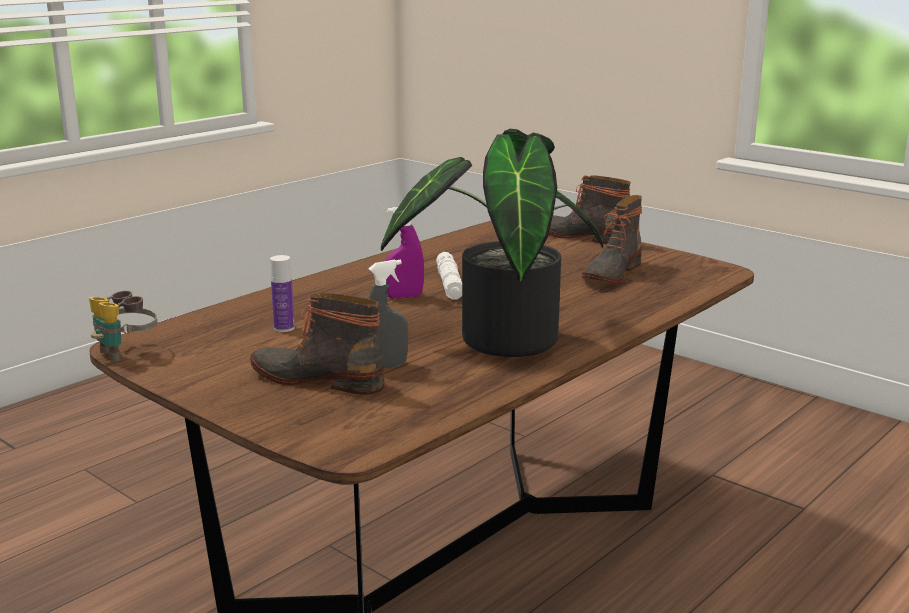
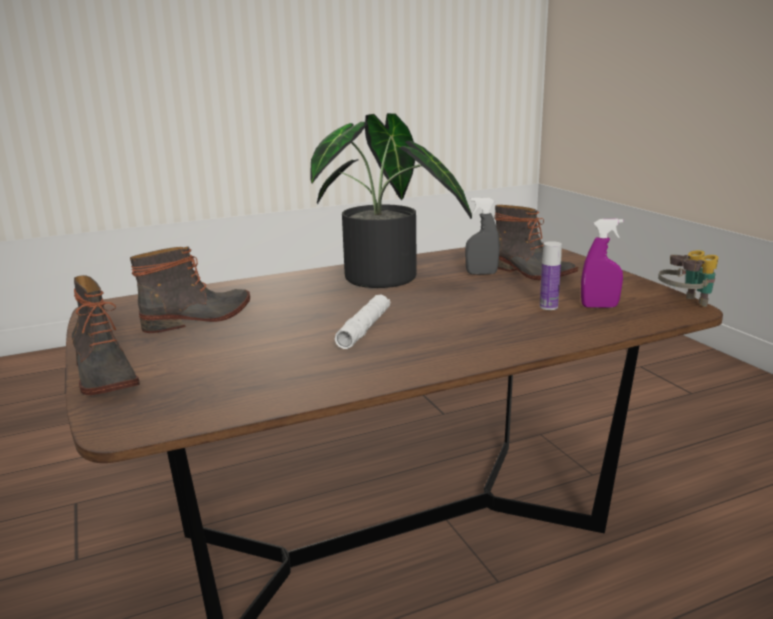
camera: 155 degrees left, 0 degrees up
purple spray bottle [385,207,424,298] -> purple spray bottle moved to [581,219,623,308]

